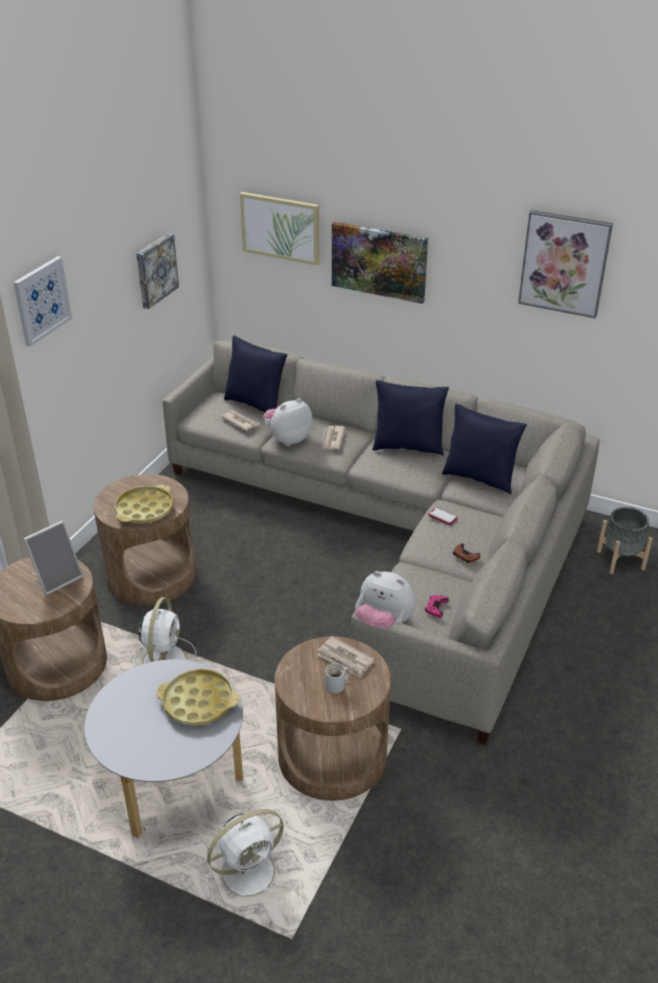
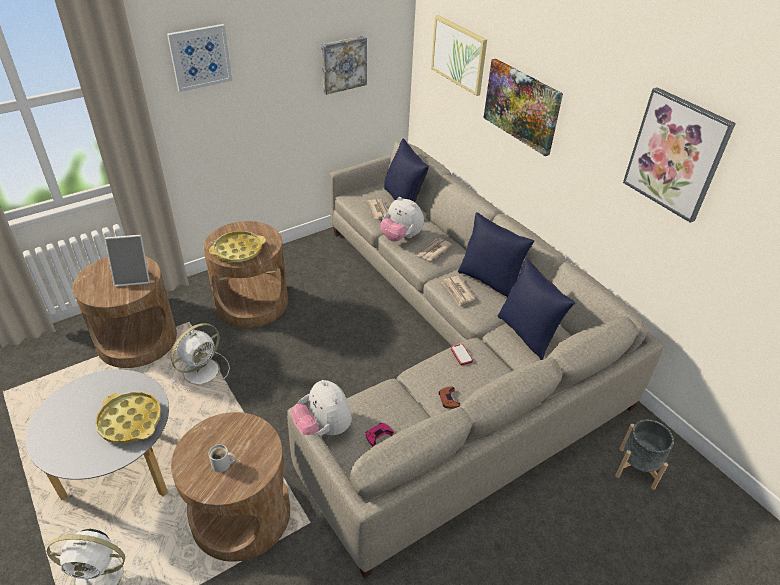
camera: 30 degrees right, 5 degrees up
plush toy [263,398,313,446] -> plush toy turned 135 degrees counterclockwise [381,197,424,242]
newspaper [317,636,374,678] -> newspaper moved to [442,276,475,306]

